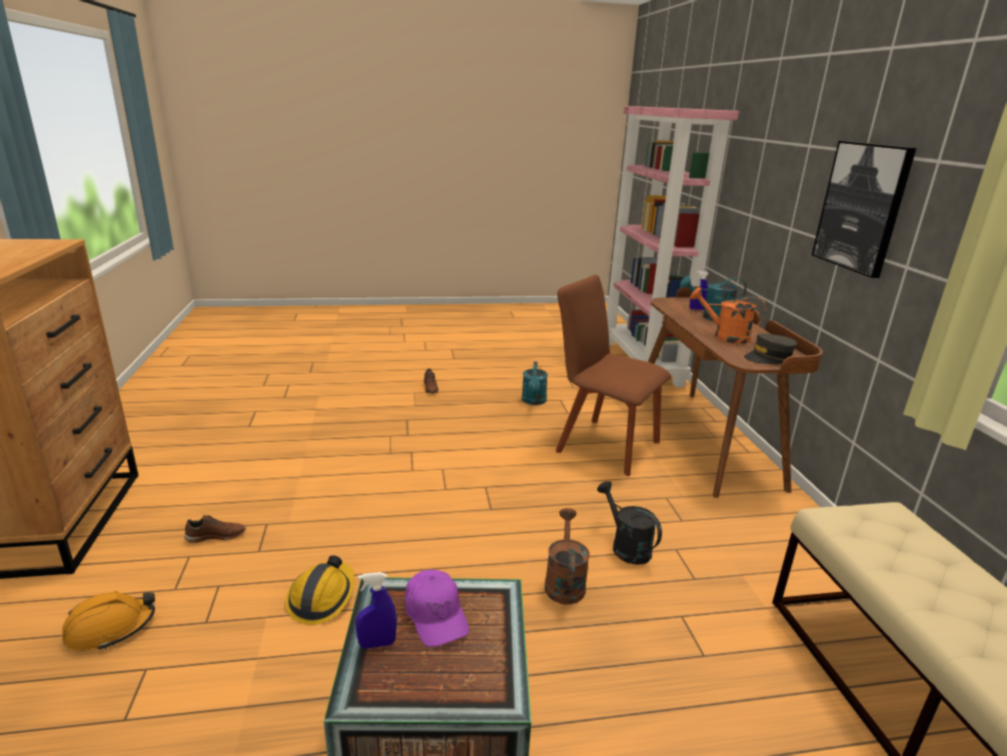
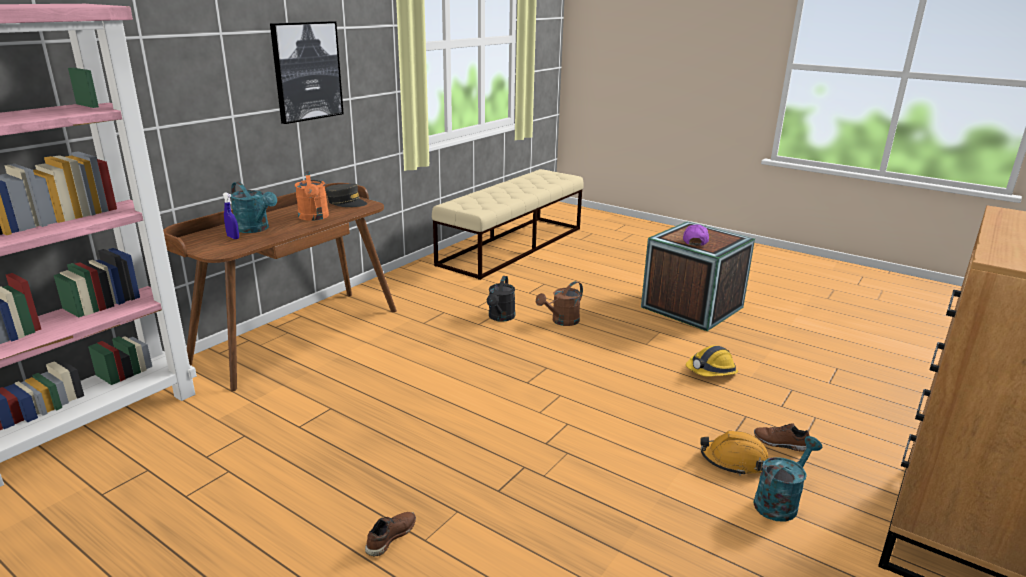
camera: 135 degrees left, 0 degrees up
orange hard hat [62,591,155,651] -> orange hard hat moved to [700,431,768,476]
blue spray bottle [355,572,397,649] -> none
turquoise watering can [522,362,548,405] -> turquoise watering can moved to [753,436,822,522]
brown chair [556,275,671,476] -> none

